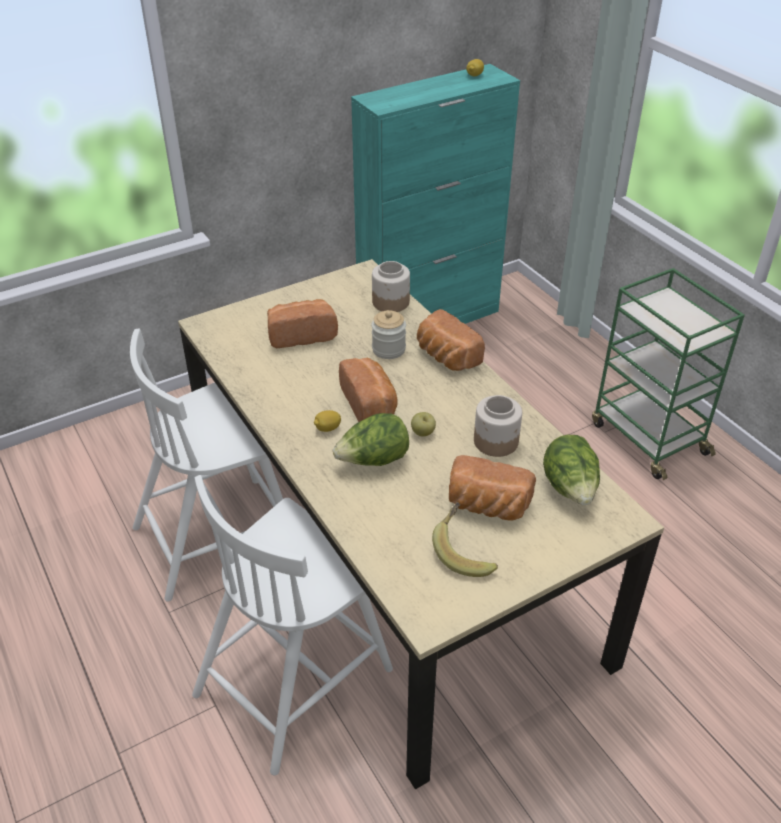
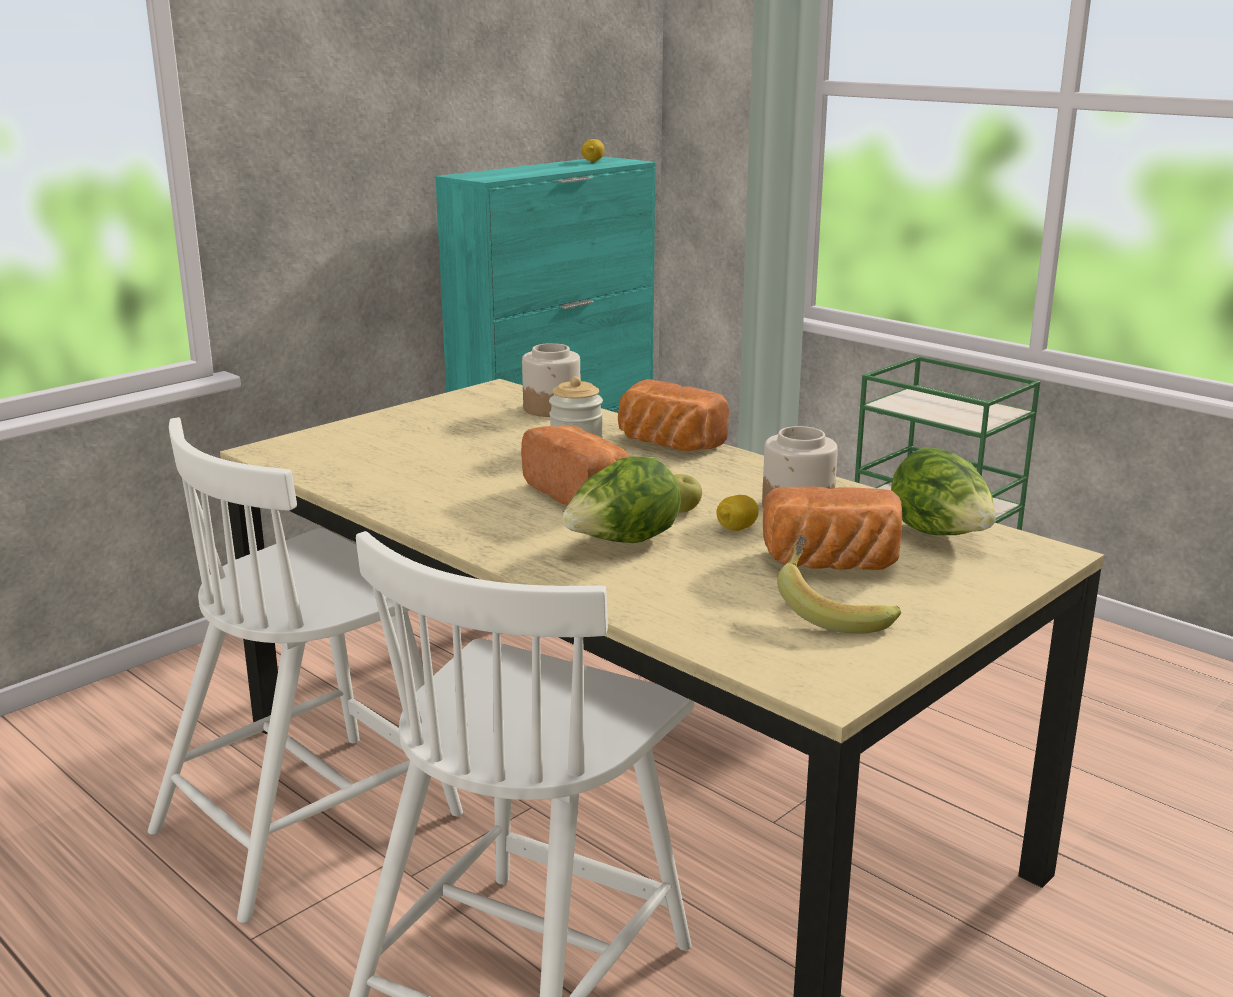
camera: 15 degrees left, 20 degrees down
bread [267,299,338,348] -> none
lemon [314,410,341,432] -> lemon moved to [717,495,759,531]

